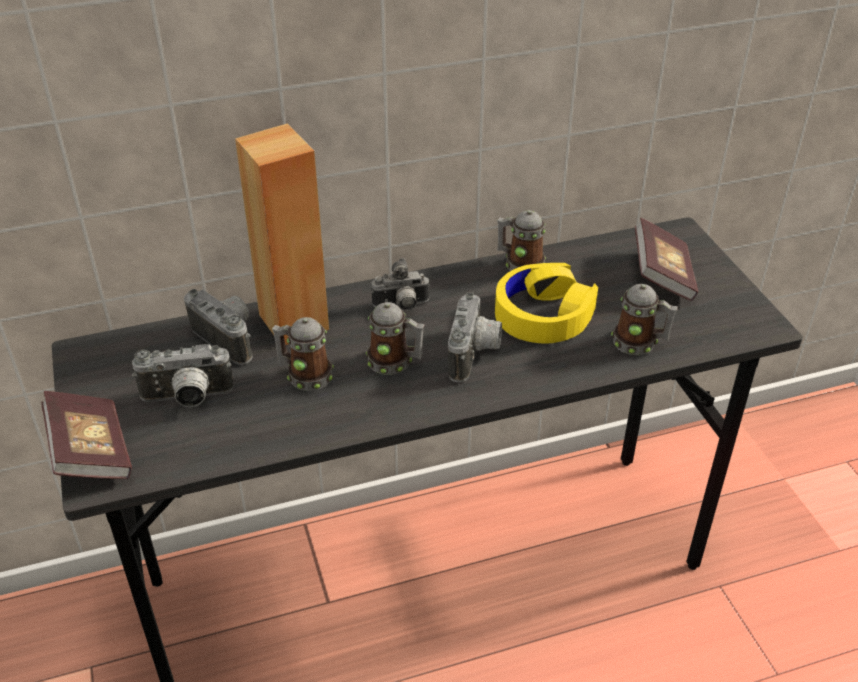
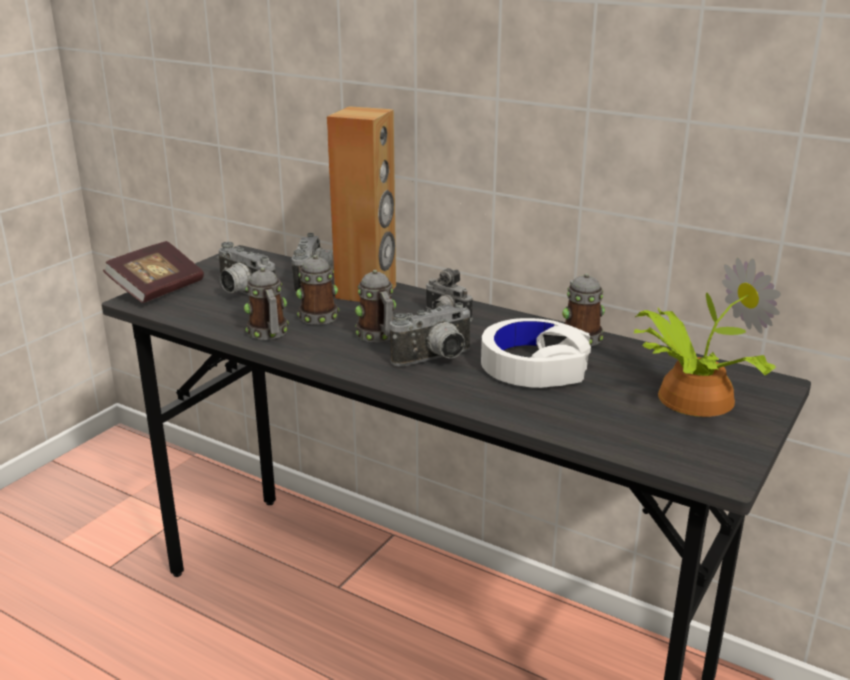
camera: 50 degrees right, 15 degrees down
yellow headphones [495,263,598,344] -> white headphones [481,318,591,388]
mug [611,284,678,355] -> mug moved to [244,268,289,340]
book [635,218,698,301] -> potted plant [634,258,781,417]

